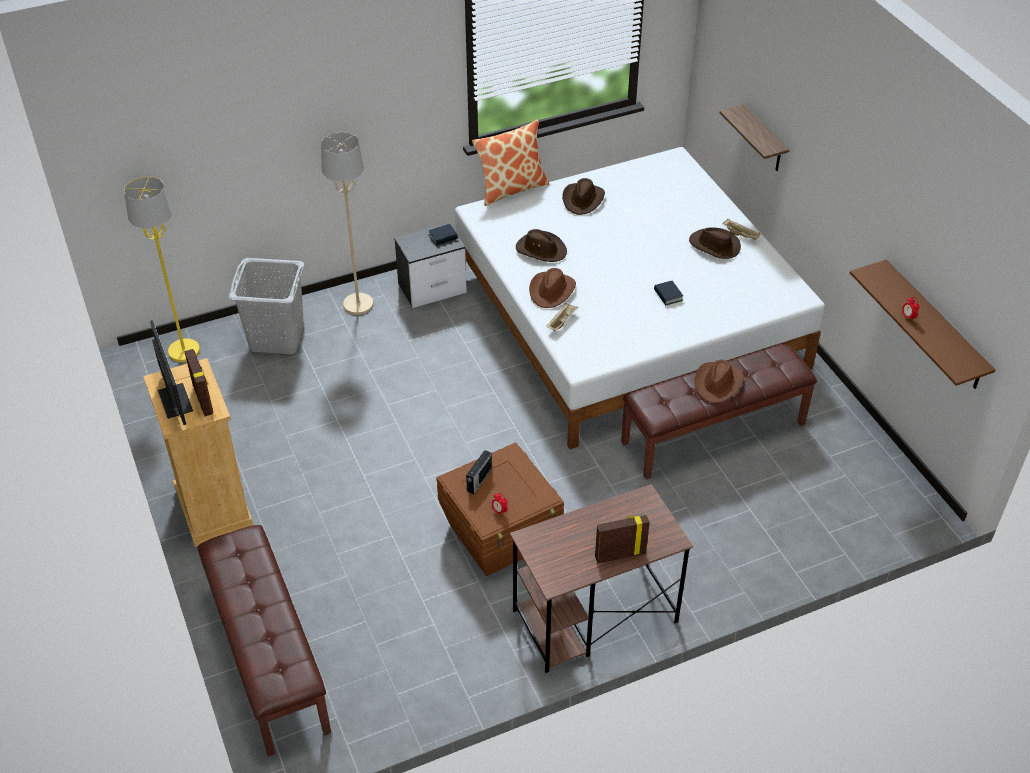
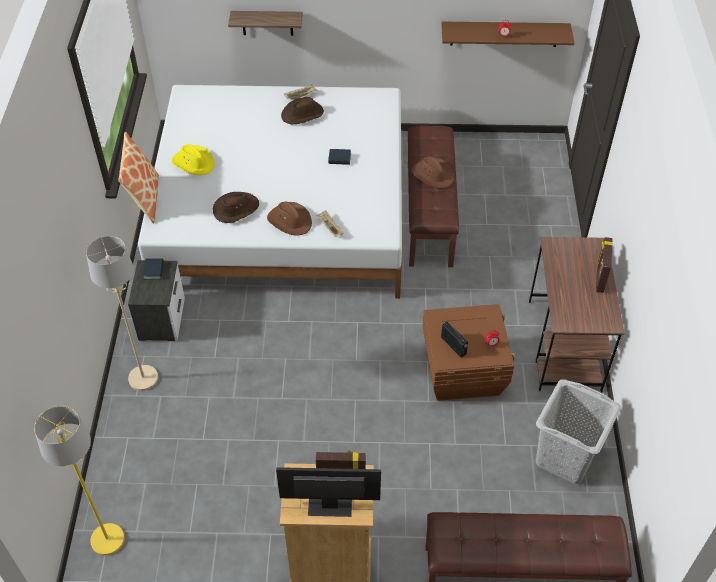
camera: 65 degrees left, 5 degrees up
grey laundry basket [229,258,304,354] -> grey laundry basket moved to [536,379,621,484]
brown hat [562,178,605,215] -> yellow hat [172,144,215,175]

